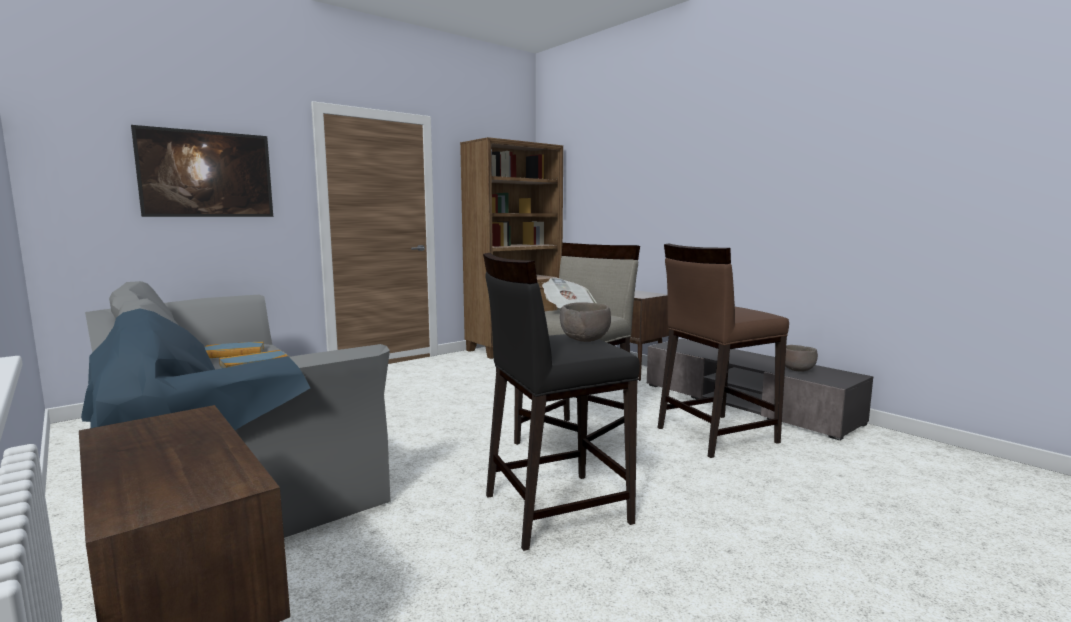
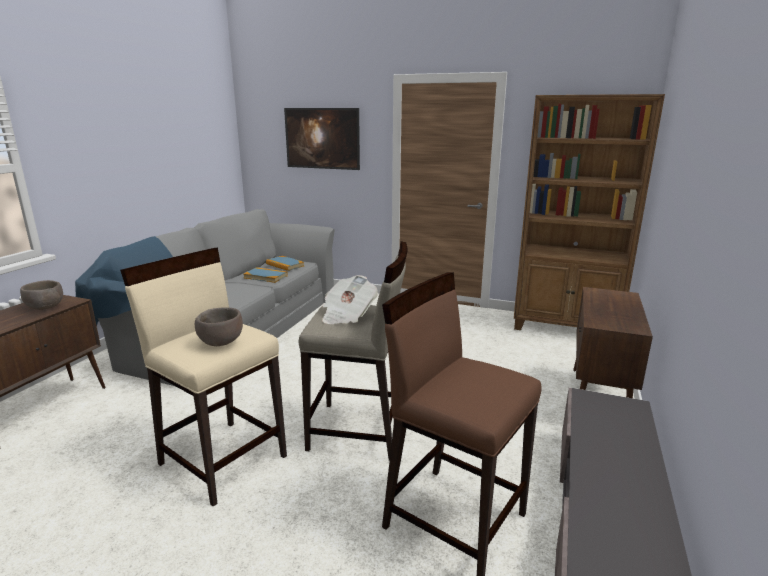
camera: 60 degrees right, 10 degrees up
black stool [483,253,640,551] -> beige stool [120,248,287,507]
brown bowl [785,345,818,372] -> brown bowl moved to [20,280,63,310]

